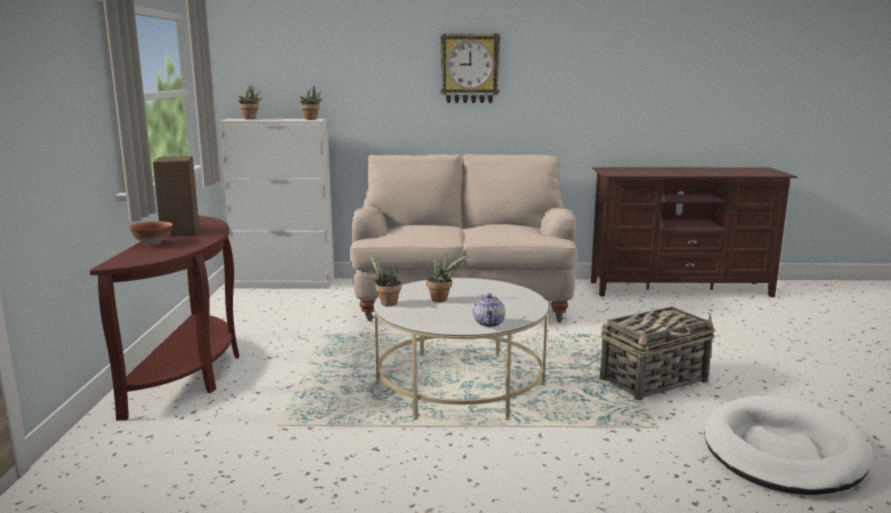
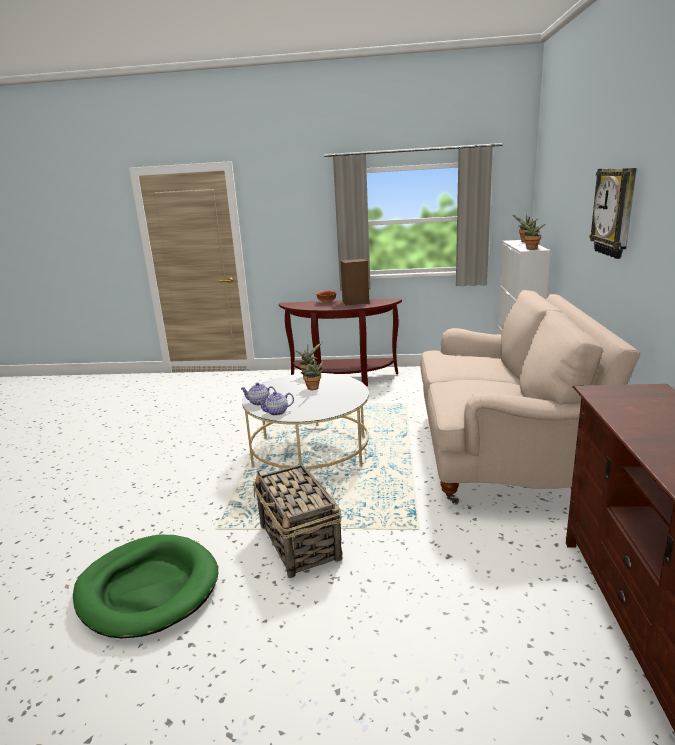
camera: 95 degrees right, 5 degrees up
white dog bed [704,396,872,495] -> green dog bed [73,534,218,638]
none -> teapot [257,392,294,416]

